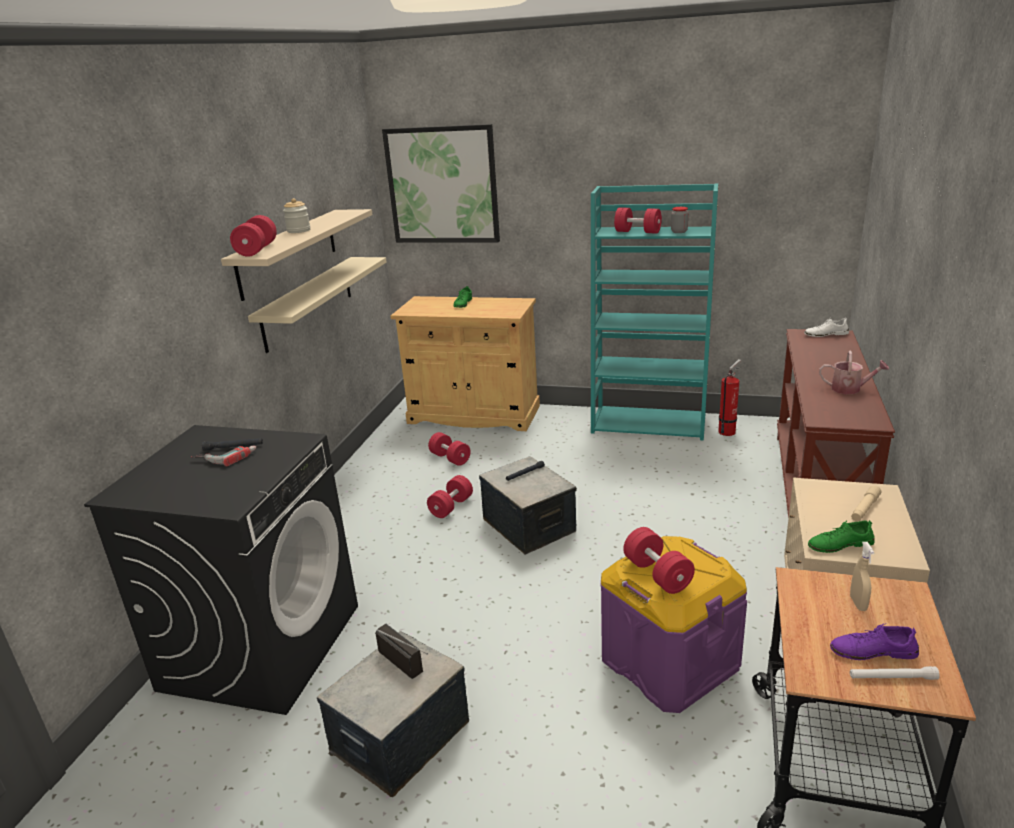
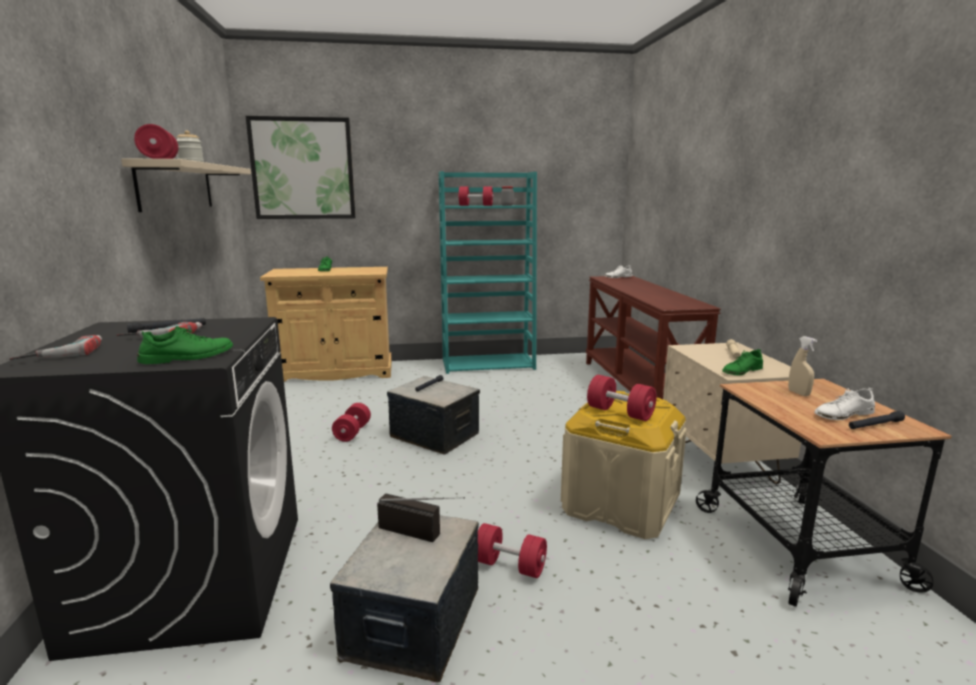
camera: 25 degrees left, 10 degrees down
beige shelf [248,257,387,353] -> none
red dumbbell [428,432,470,466] -> red dumbbell moved to [478,523,547,578]
purple storage box [600,536,747,713] -> beige storage box [561,391,687,539]
fire extinguisher [718,359,741,436] -> none
watering can [819,351,889,394] -> none
purple shoe [830,623,919,660] -> white shoe [814,387,875,420]
white flashlight [850,666,940,680] -> black flashlight [849,411,905,429]
none -> power drill [9,335,102,360]
none -> green shoe [137,326,233,364]

